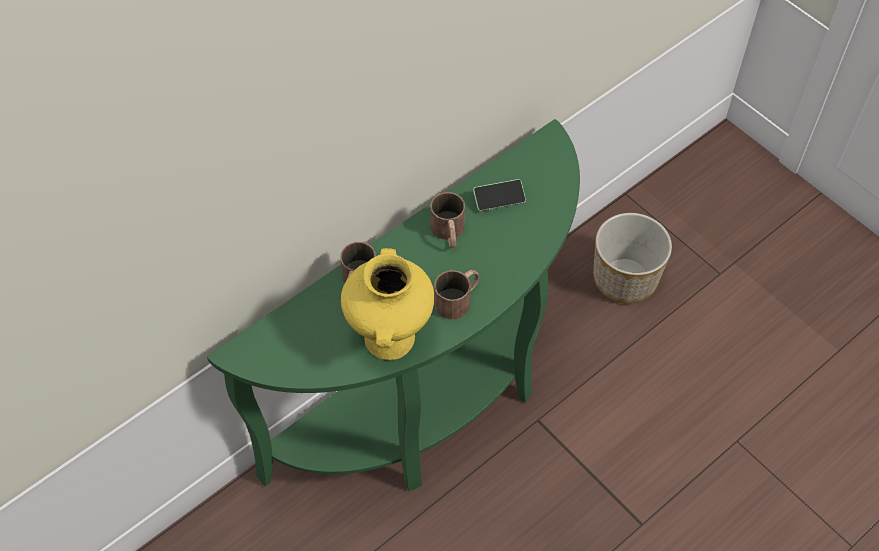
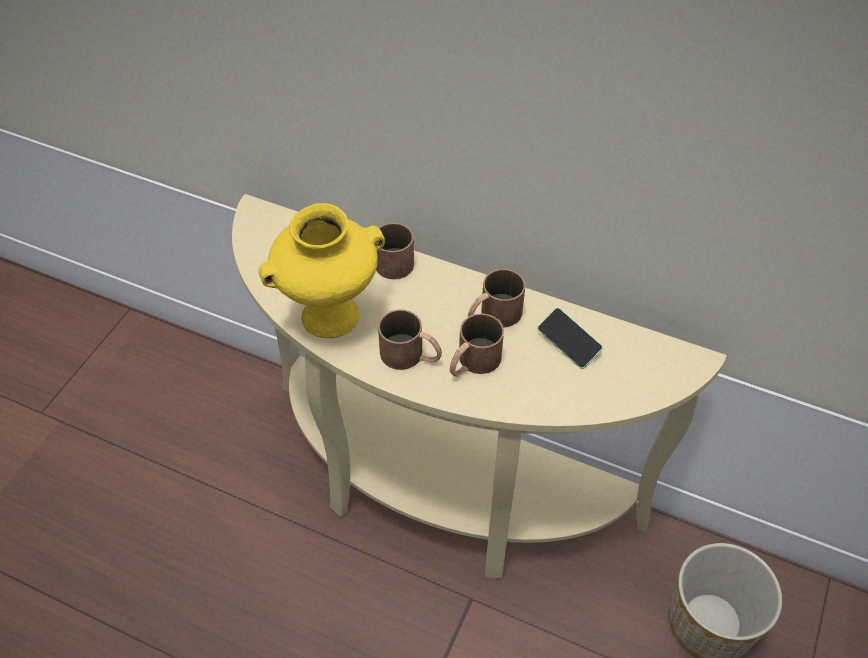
camera: 65 degrees right, 5 degrees down
green console table [207,119,580,491] -> beige console table [232,194,727,579]
none -> brown mug [450,313,504,377]

